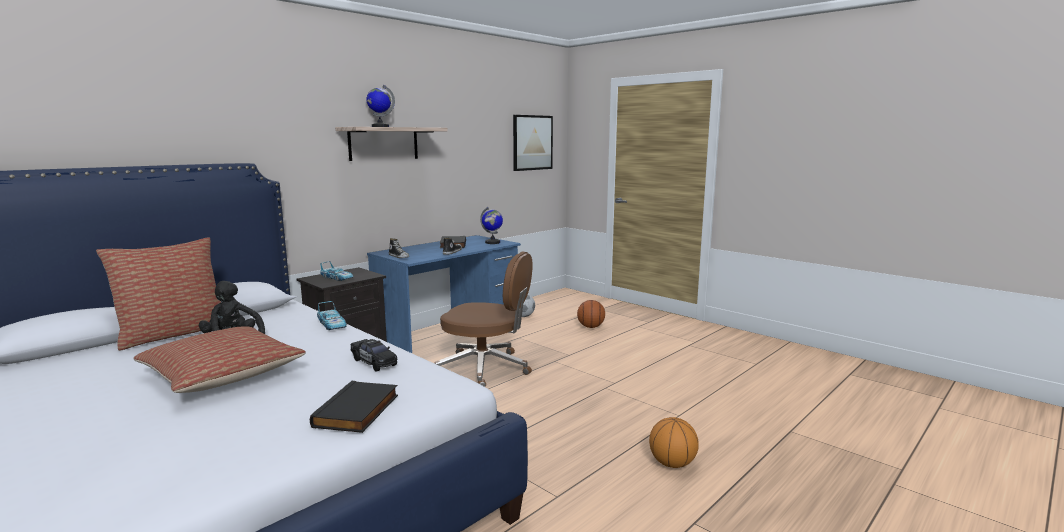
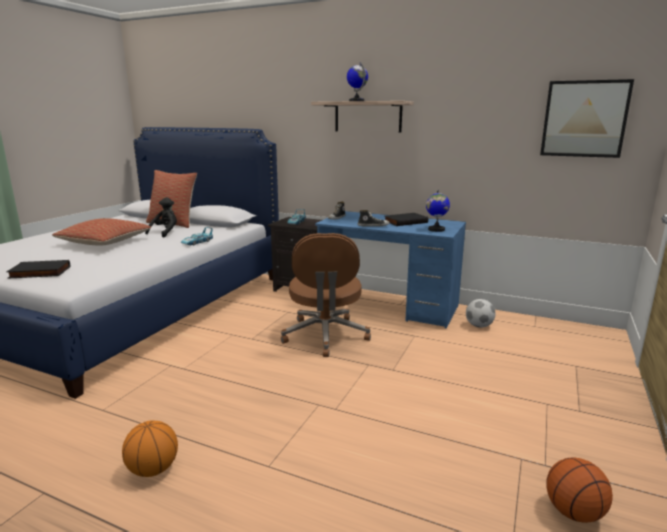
camera: 70 degrees right, 5 degrees up
black toy car [350,339,397,372] -> none
basketball [577,300,605,328] -> basketball moved to [546,458,613,523]

